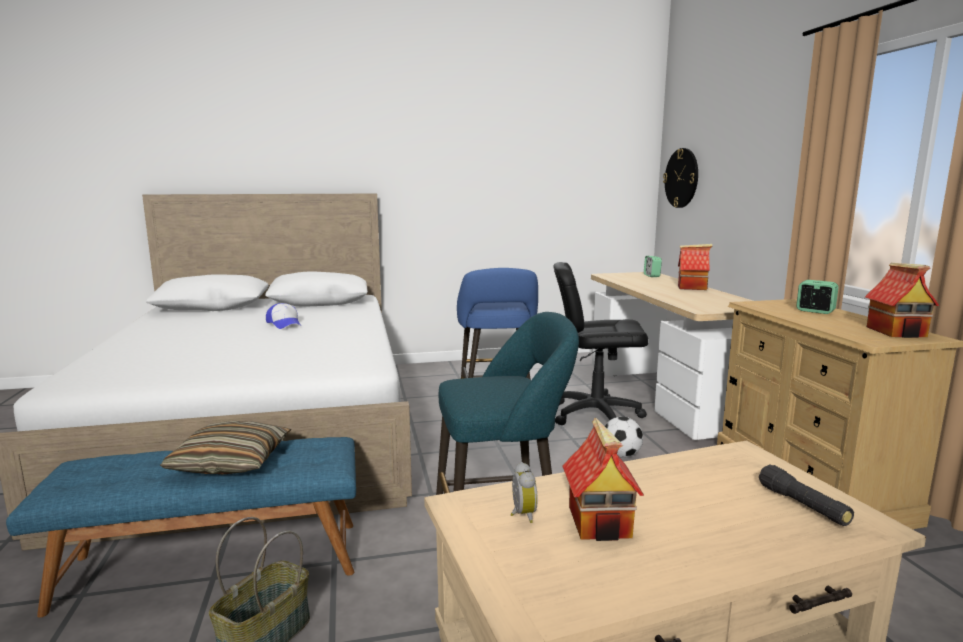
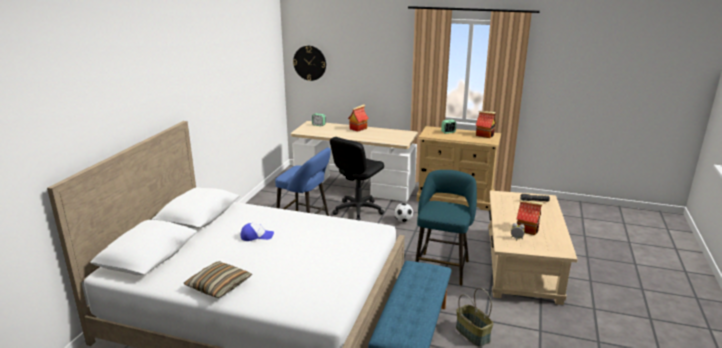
camera: 60 degrees left, 10 degrees up
pillow [160,421,292,474] -> pillow moved to [184,261,252,298]

